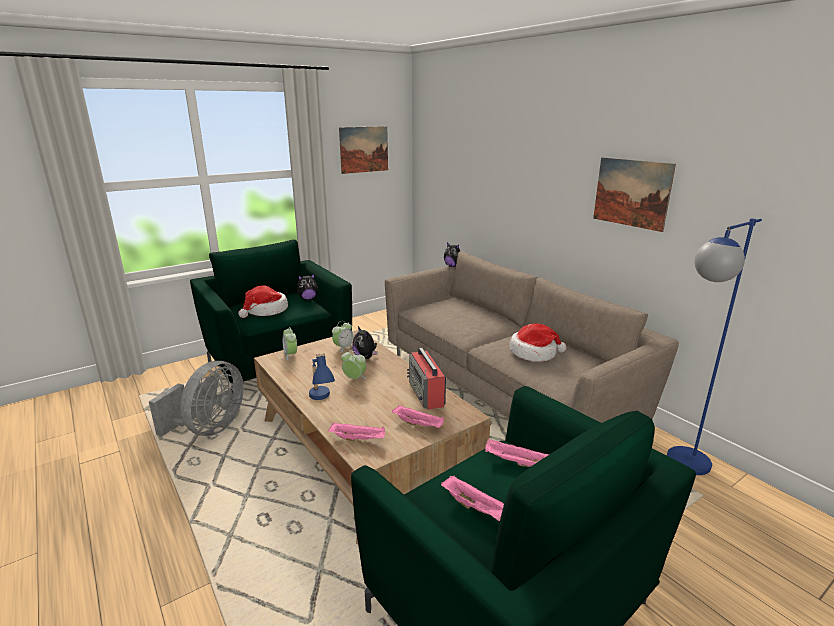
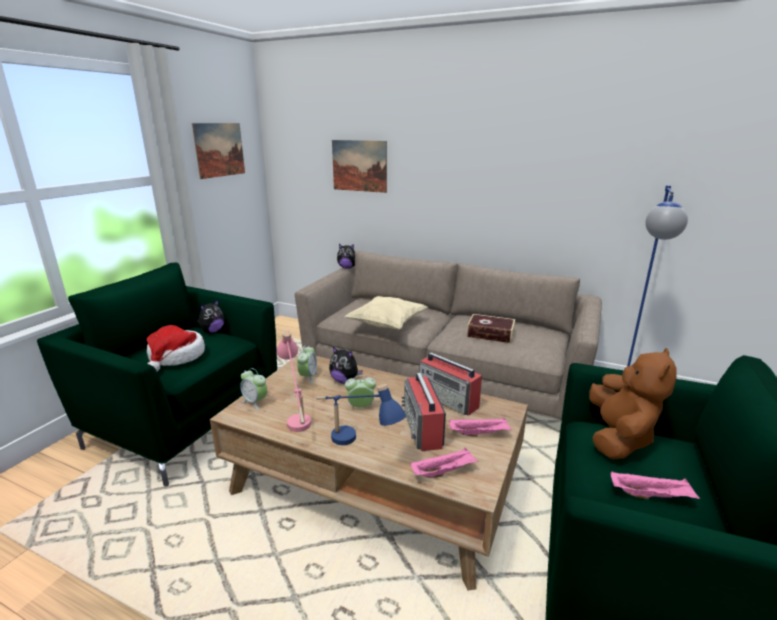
camera: 30 degrees left, 0 degrees up
grey fan [149,361,244,437] -> none
pink tray [485,439,549,467] -> brown plush toy [589,348,677,460]
hat [509,323,567,362] -> book [467,314,515,343]
picture [593,157,676,232] -> picture moved to [332,140,387,193]
none -> pink table lamp [277,330,311,432]
none -> beige pillow [345,296,427,330]
none -> radio [402,373,446,451]

